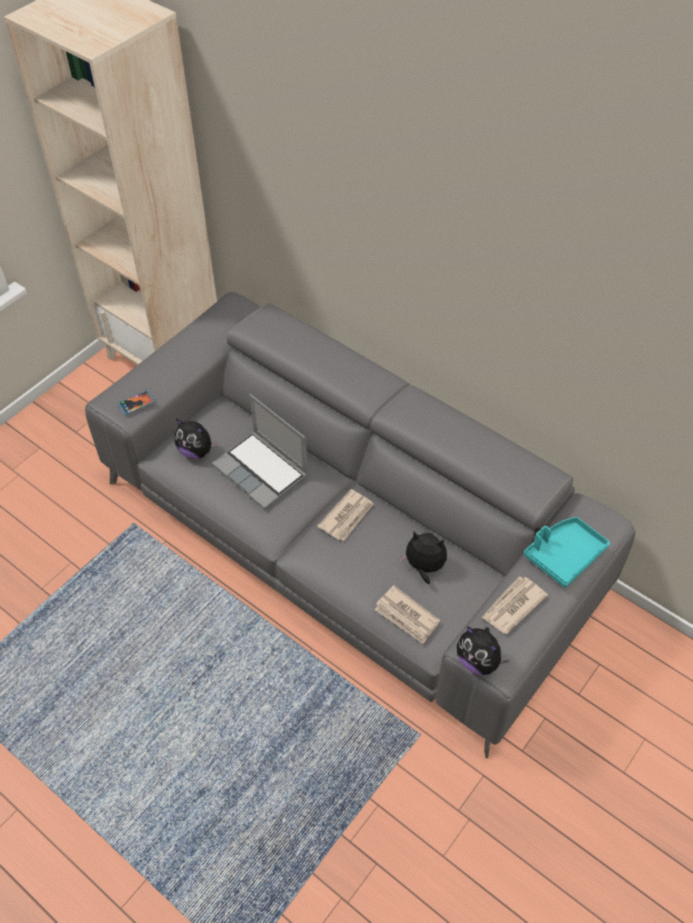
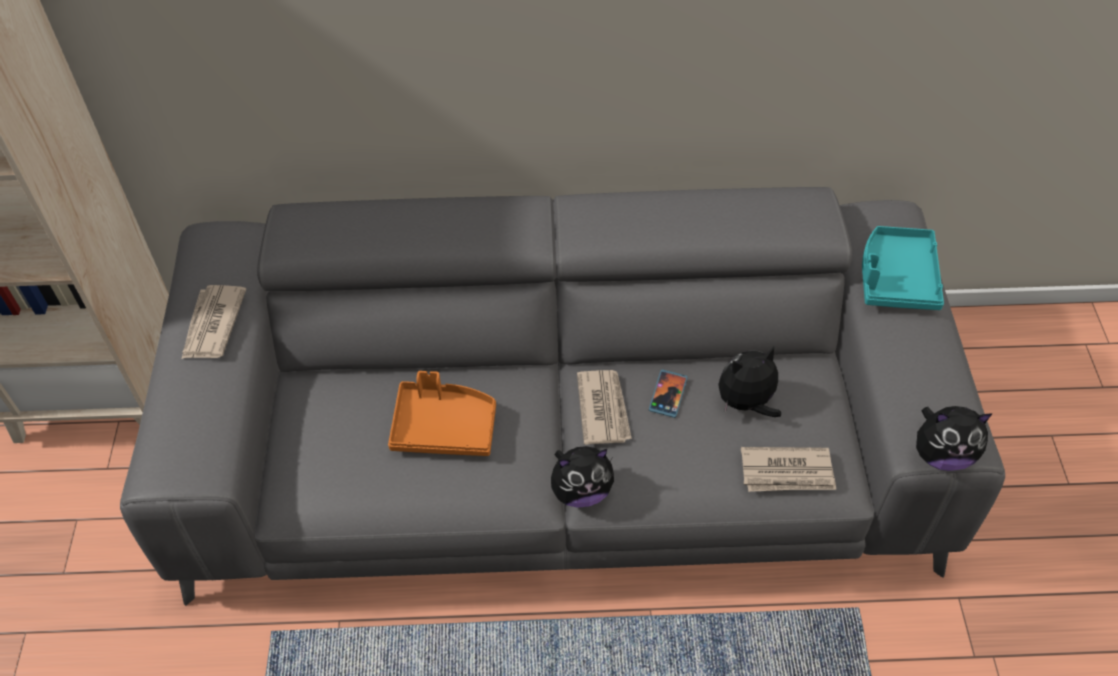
camera: 40 degrees left, 0 degrees up
phone [118,390,155,415] -> phone moved to [649,369,688,418]
plush toy [174,419,218,459] -> plush toy moved to [551,446,614,508]
laptop [212,394,308,510] -> orange tray [388,371,496,456]
newspaper [481,576,548,634] -> newspaper moved to [182,285,246,359]

